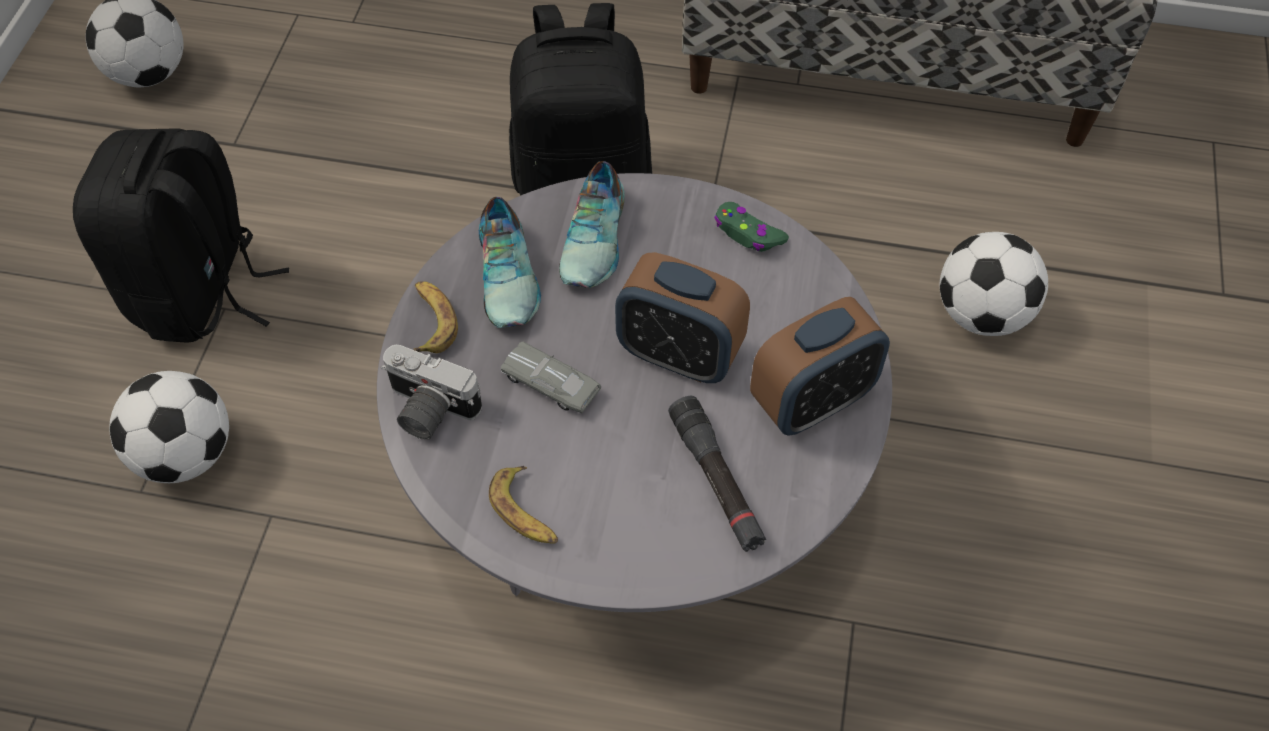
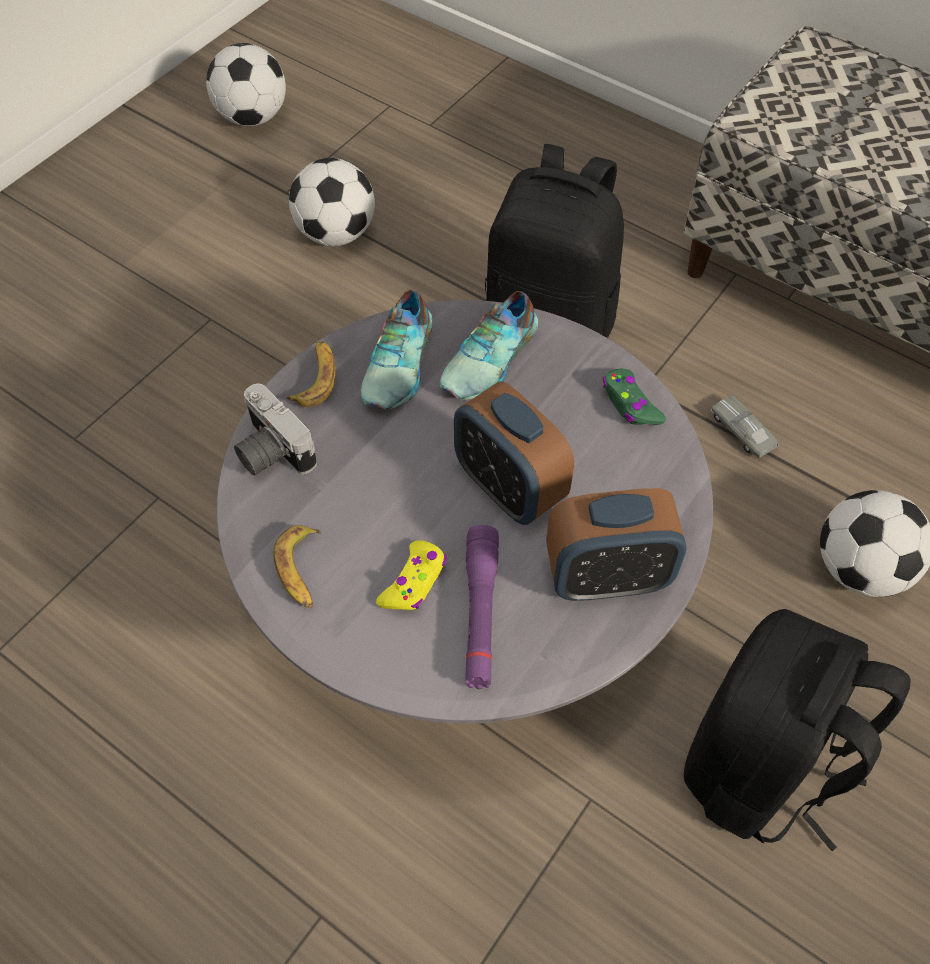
camera: 25 degrees right, 0 degrees up
black backpack [73,128,289,343] -> black backpack moved to [684,609,911,851]
football [109,371,229,483] -> football moved to [289,158,375,246]
grey toy car [501,341,601,413] -> grey toy car moved to [711,395,780,458]
black flashlight [668,396,766,552] -> purple flashlight [465,525,499,690]
none -> yellow game controller [376,540,447,610]

